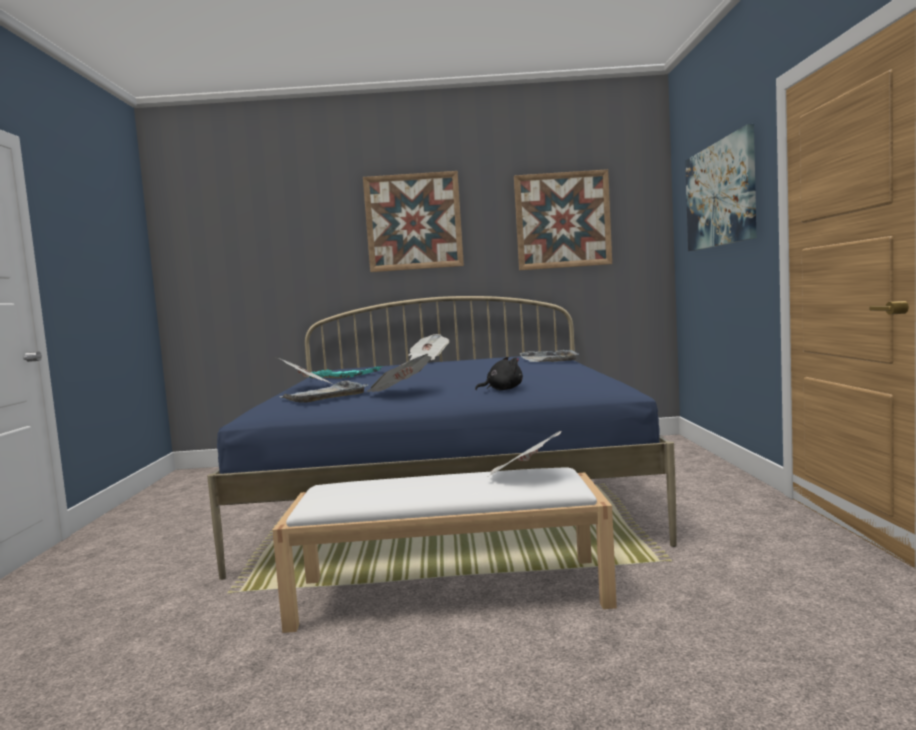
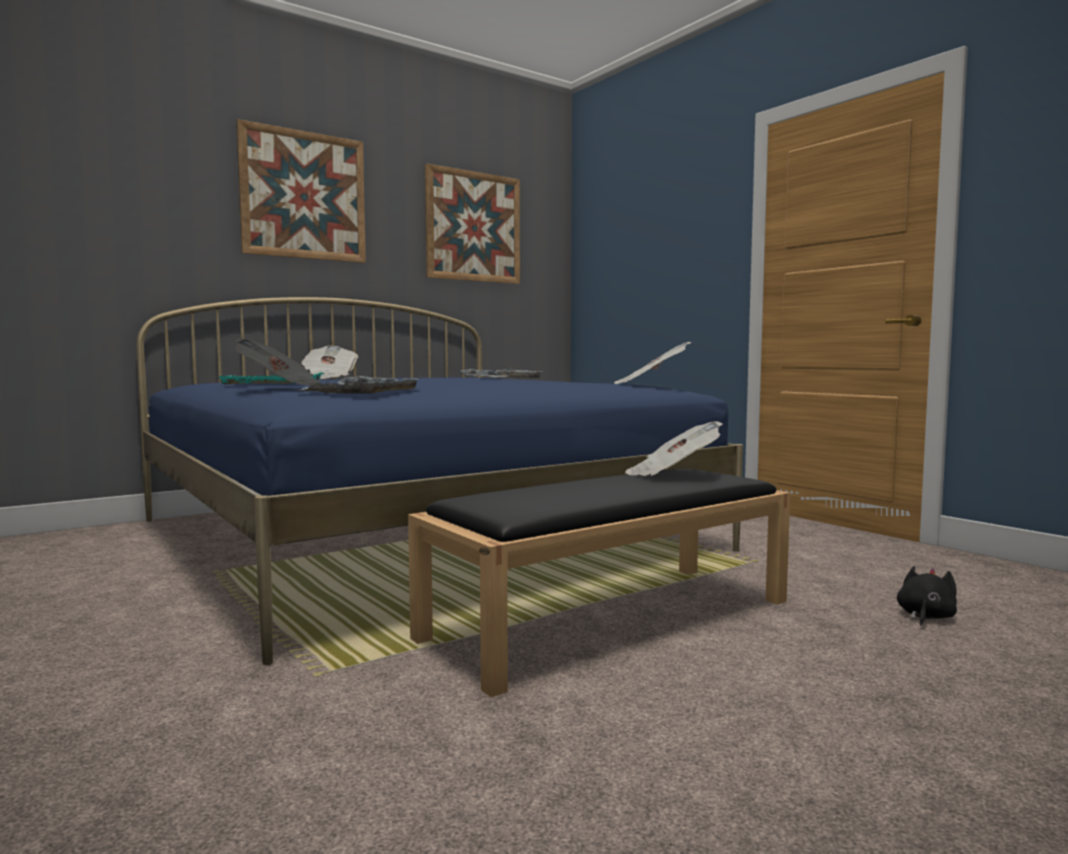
camera: 35 degrees left, 0 degrees up
white bench [272,467,617,633] -> black bench [408,468,790,697]
newspaper [367,354,432,392] -> newspaper moved to [614,342,691,384]
black plush toy [475,357,523,390] -> black plush toy moved to [897,566,957,625]
picture [685,124,756,251] -> none

